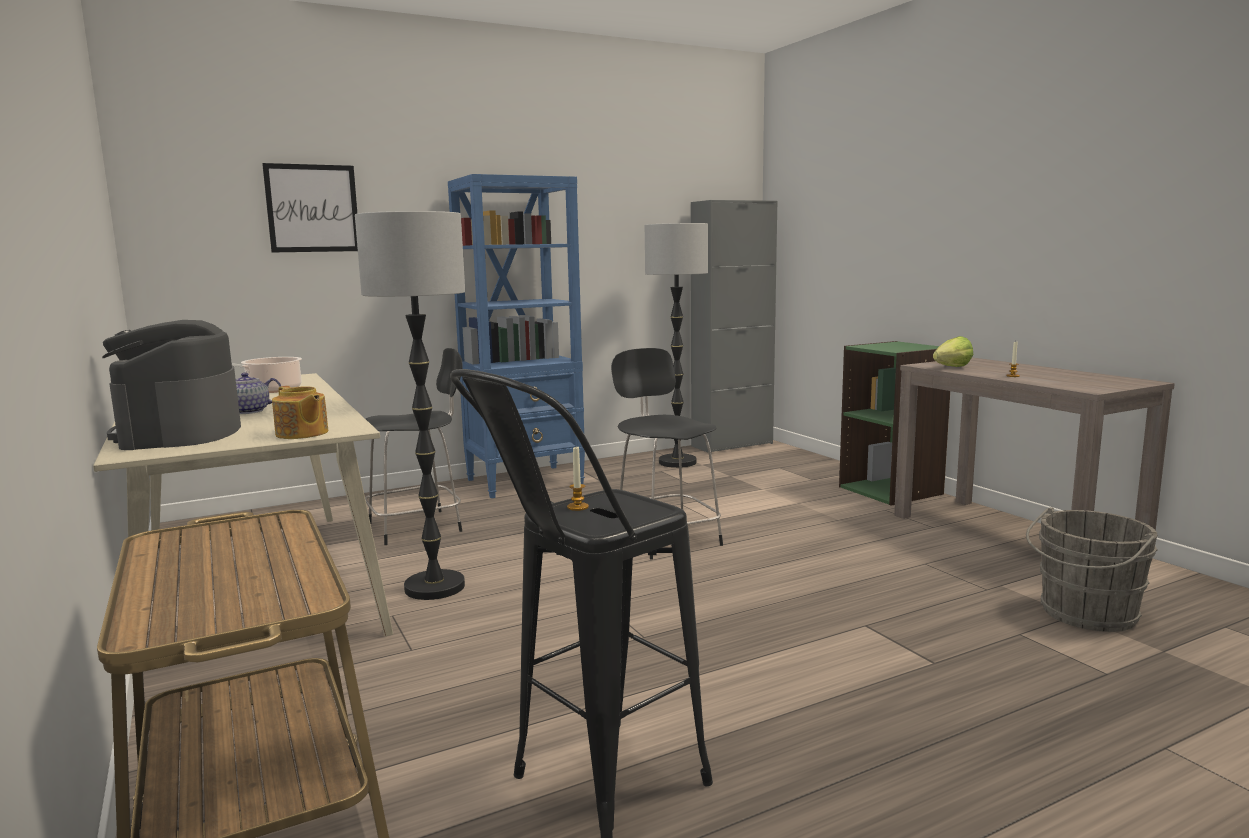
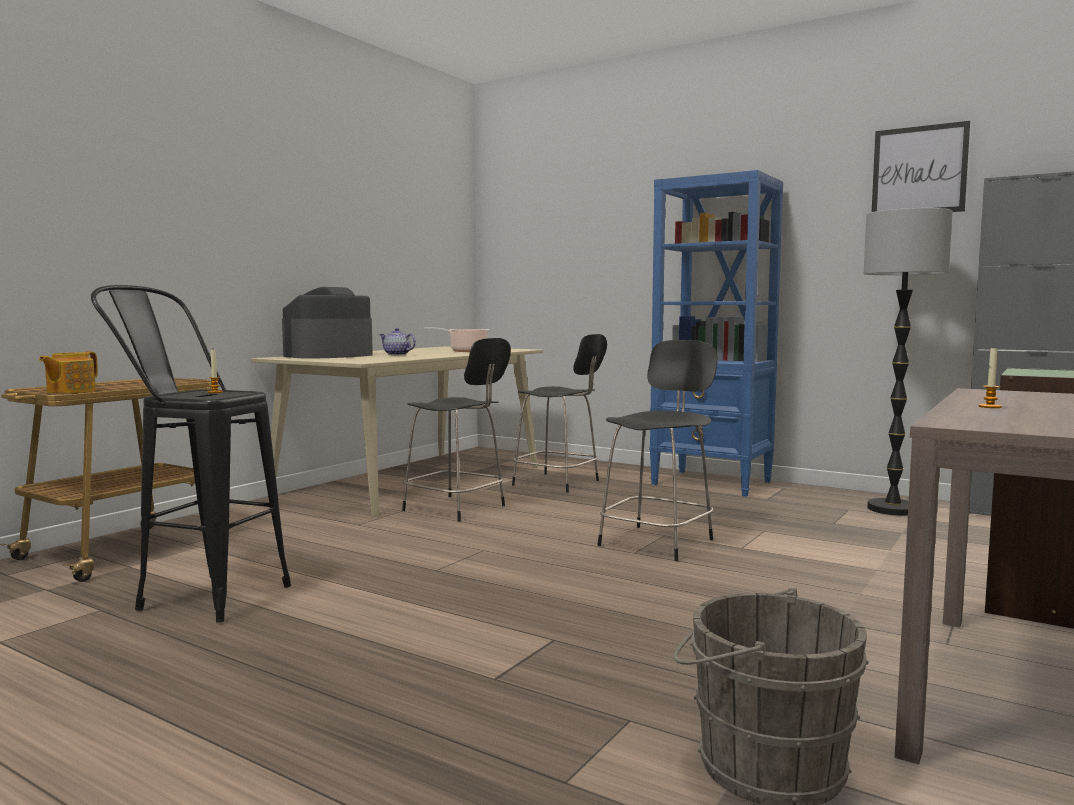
camera: 60 degrees right, 5 degrees down
picture [262,163,358,253] -> picture moved to [872,121,971,212]
teapot [272,386,328,439] -> teapot moved to [39,352,98,394]
floor lamp [355,211,465,600] -> black chair [402,338,511,522]
lettuce [933,336,973,367] -> none

